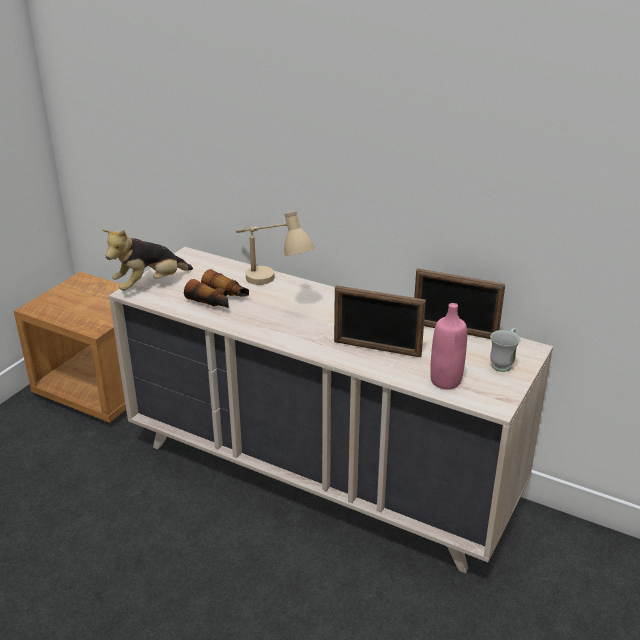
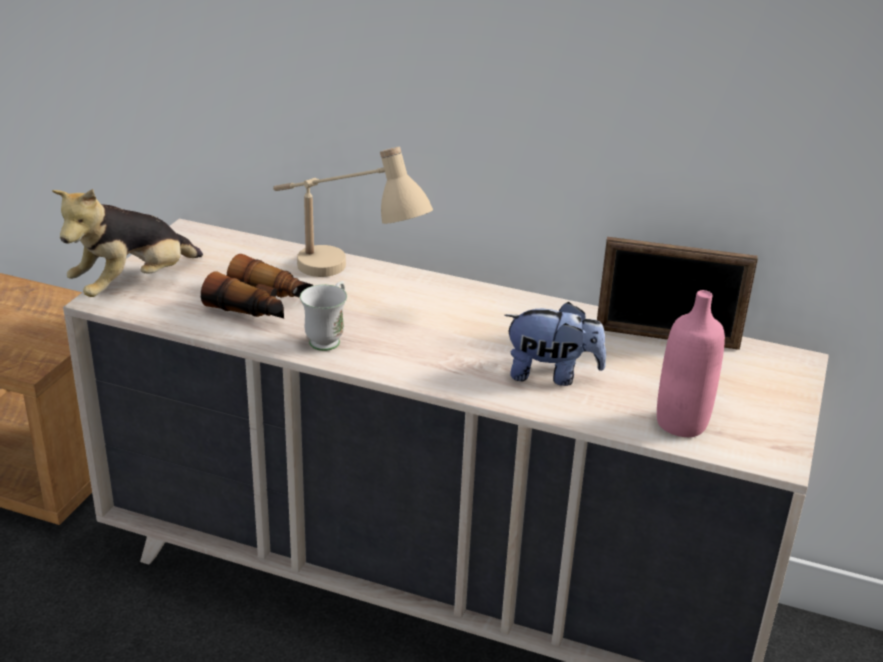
camera: 10 degrees left, 0 degrees up
picture frame [334,285,426,357] -> plush toy [504,302,606,386]
white mug [490,328,521,372] -> white mug moved to [300,281,347,351]

